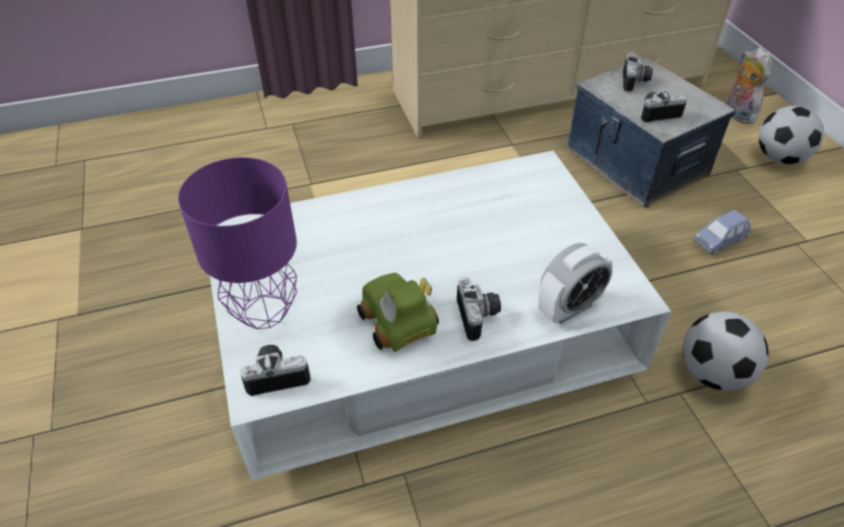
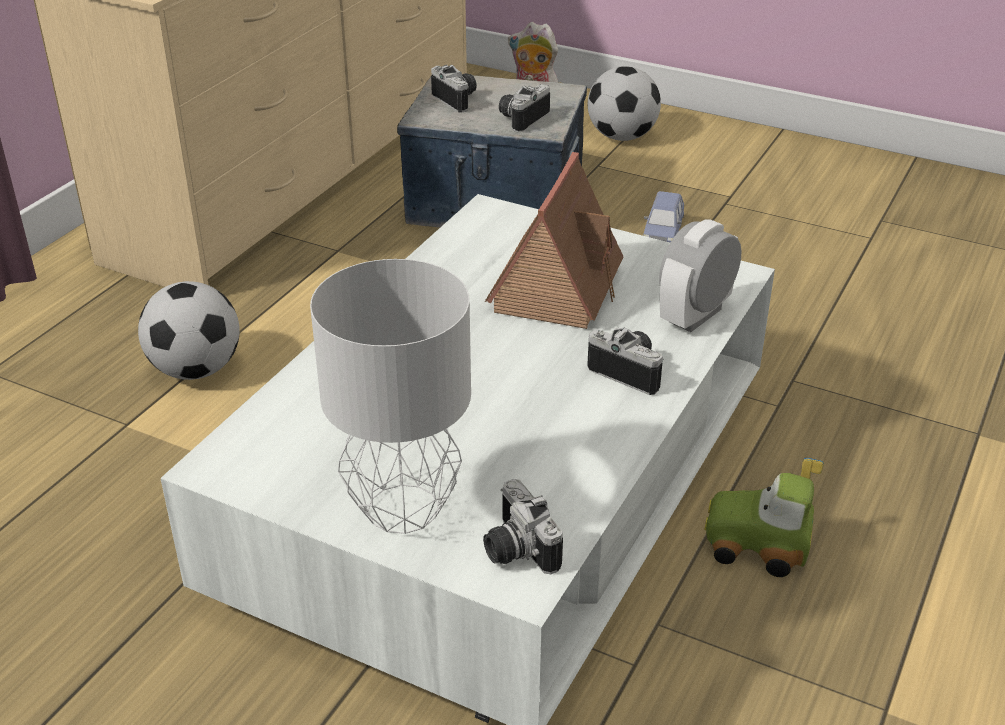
camera: 45 degrees left, 10 degrees down
purple table lamp [178,157,297,329] -> grey table lamp [310,259,471,534]
camera [241,345,311,396] -> camera turned 60 degrees counterclockwise [483,479,563,574]
toy car [357,273,439,352] -> toy car moved to [705,458,824,577]
alarm clock [538,243,613,324] -> alarm clock turned 150 degrees counterclockwise [659,219,742,332]
football [683,311,769,391] -> football moved to [138,281,240,380]
none -> toy house [485,152,624,329]

